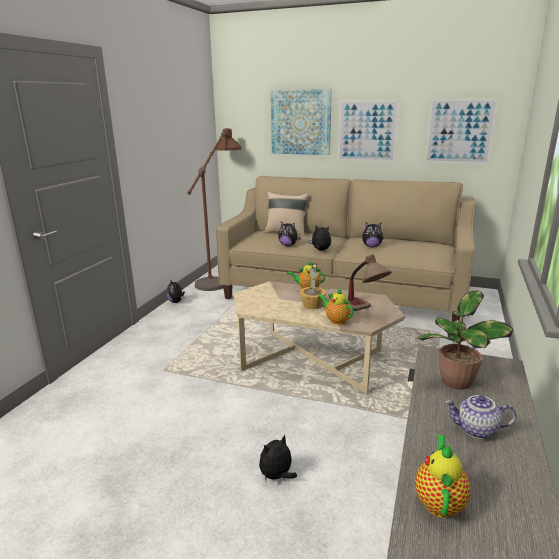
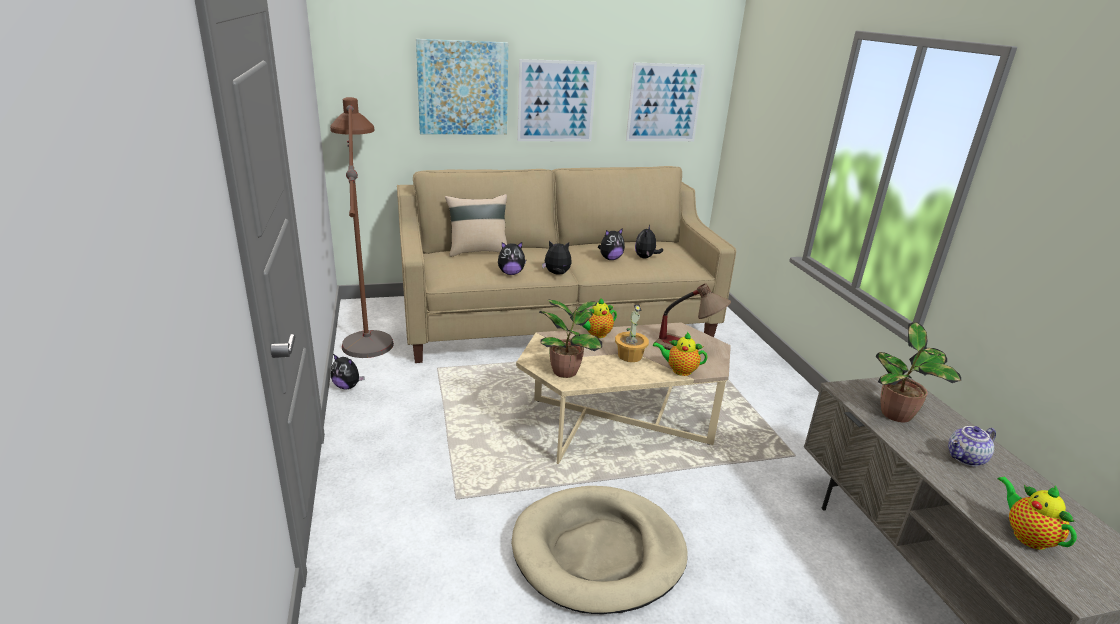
camera: 35 degrees left, 5 degrees up
plush toy [259,434,297,480] -> plush toy moved to [635,225,663,258]
none -> beige dog bed [511,486,688,614]
none -> potted plant [539,300,602,378]

